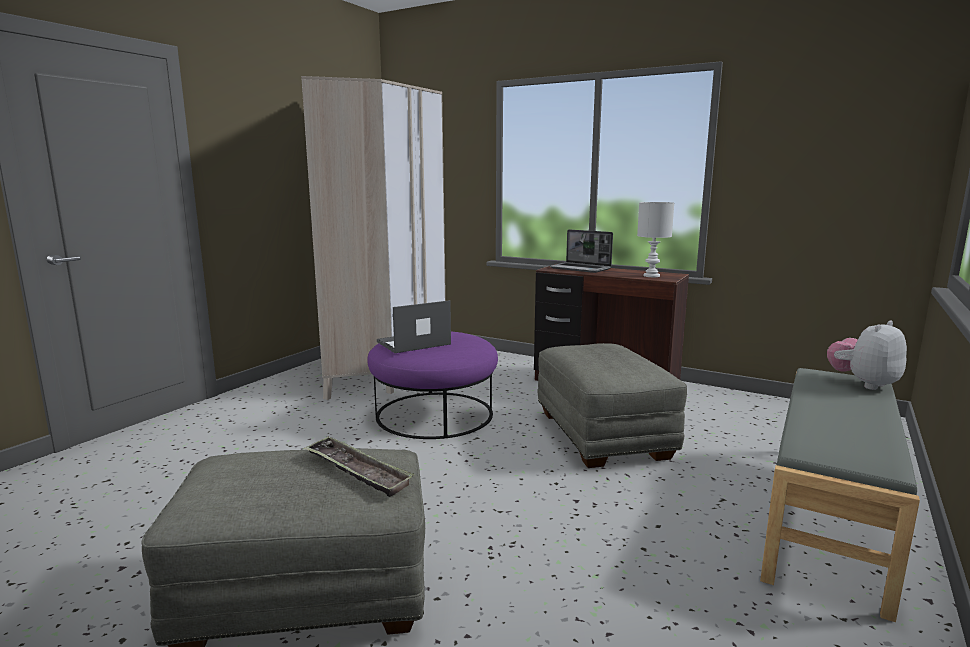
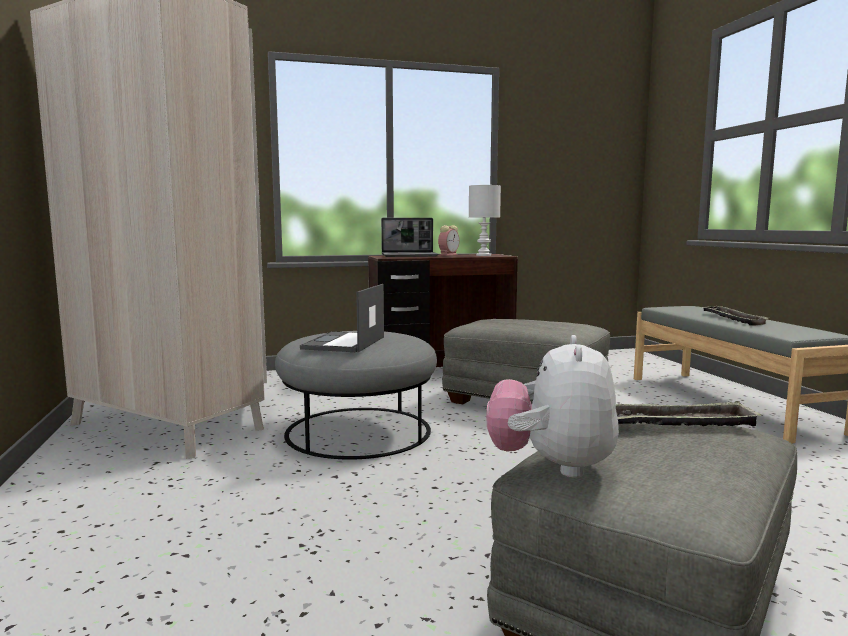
camera: 45 degrees left, 5 degrees down
purple ottoman [367,332,498,439] -> grey ottoman [275,331,437,460]
plush toy [827,321,907,390] -> plush toy moved to [486,335,619,478]
none -> alarm clock [438,225,459,256]
none -> tray [702,306,770,326]

